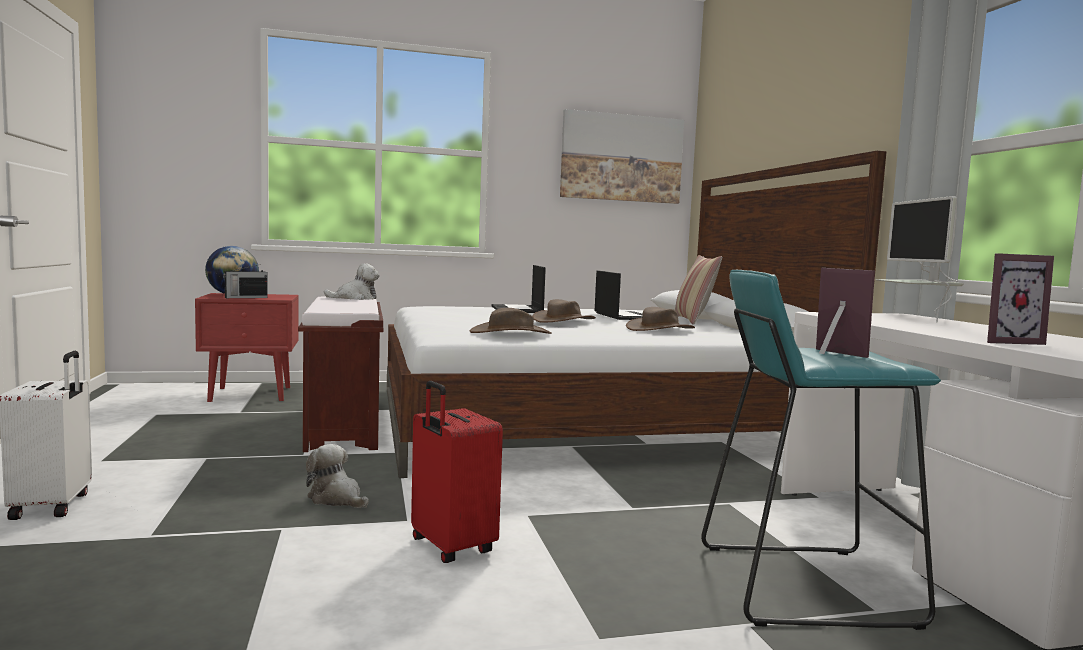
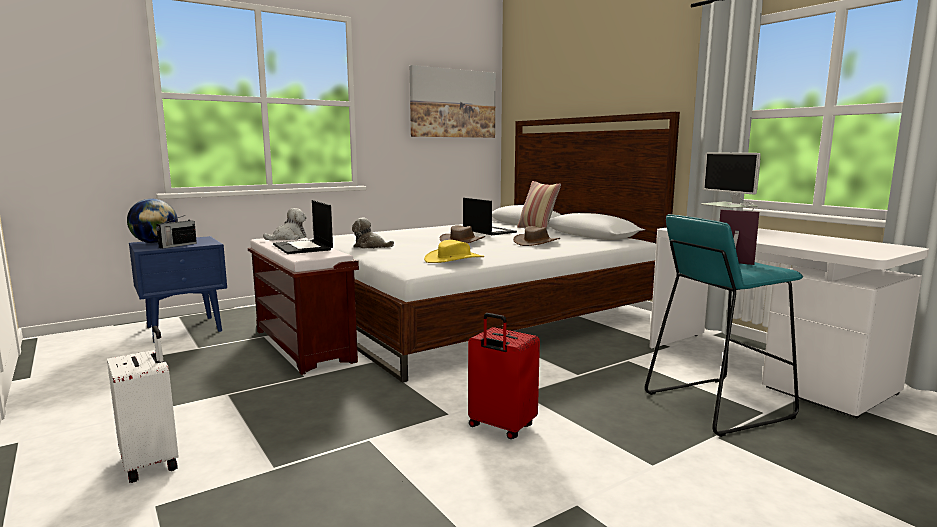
camera: 20 degrees left, 5 degrees up
red nightstand [195,293,298,402] -> blue nightstand [129,236,227,343]
plush toy [306,444,369,508] -> plush toy moved to [352,217,394,249]
brown hat [470,308,552,334] -> yellow hat [424,240,484,263]
laptop [492,265,546,313] -> laptop moved to [273,200,333,254]
picture frame [987,253,1054,345] -> none

